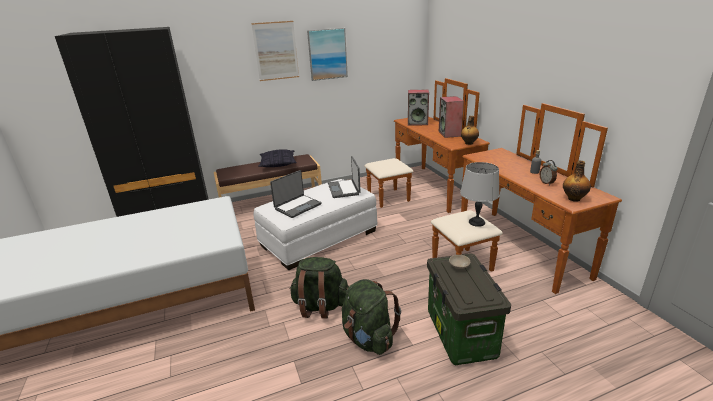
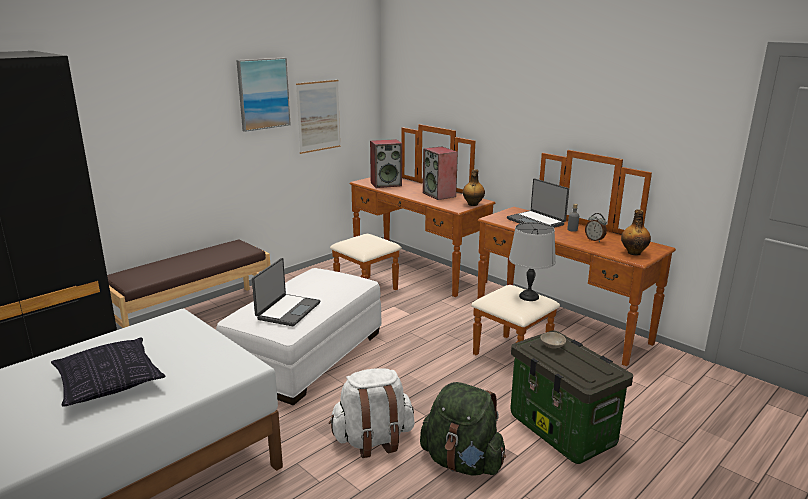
camera: 25 degrees left, 5 degrees down
picture [251,21,299,81] -> picture moved to [296,80,341,154]
pillow [259,149,297,167] -> pillow moved to [51,337,165,407]
green backpack [289,257,349,319] -> white backpack [329,368,415,458]
laptop [328,156,360,198] -> laptop moved to [507,179,569,228]

